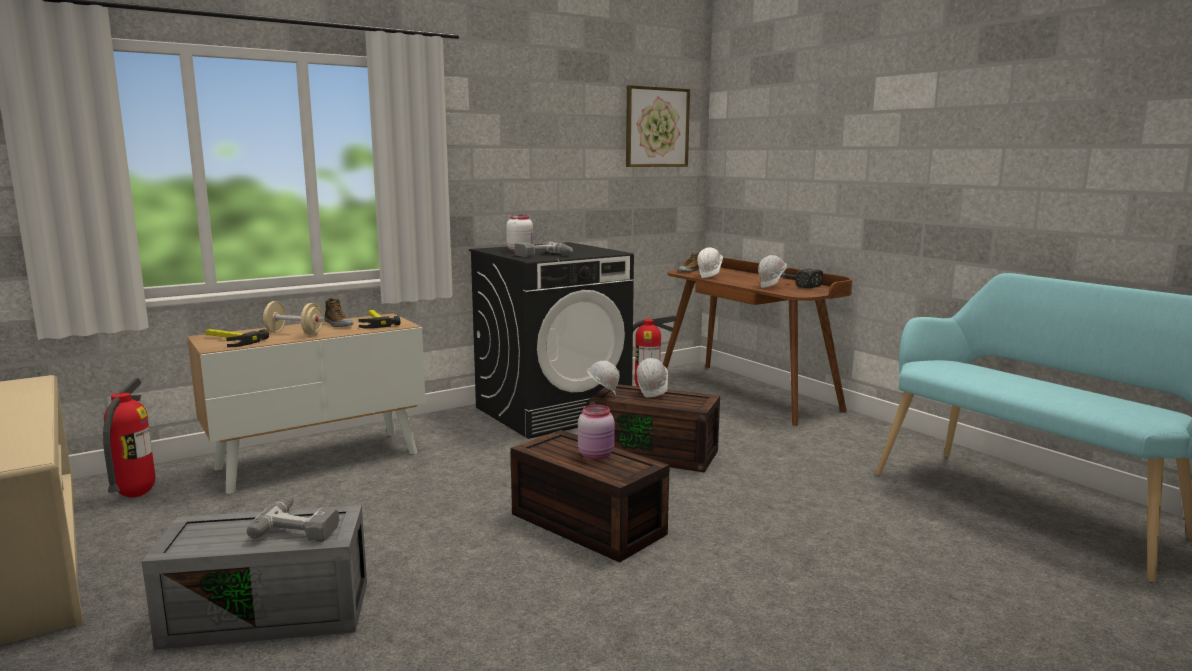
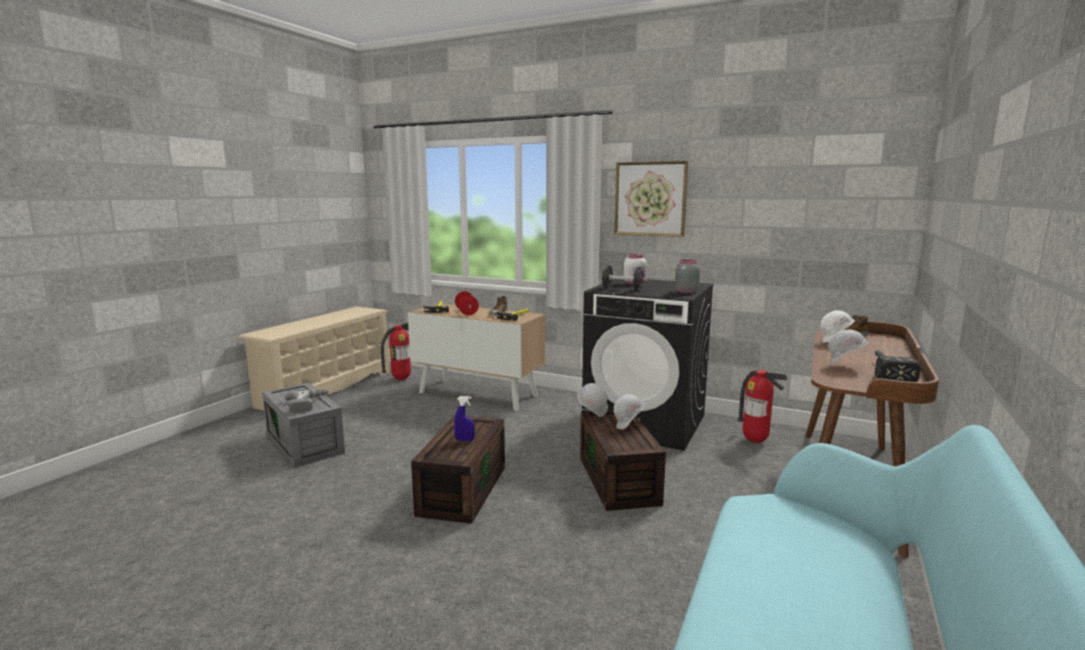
camera: 60 degrees right, 0 degrees up
beige dumbbell [263,301,325,335] -> red dumbbell [455,291,479,315]
power drill [514,241,573,257] -> black dumbbell [599,265,648,291]
pink jar [578,405,615,460] -> blue spray bottle [454,396,475,441]
picture [626,85,690,167] -> picture moved to [614,161,688,237]
none -> grey jar [675,259,700,293]

